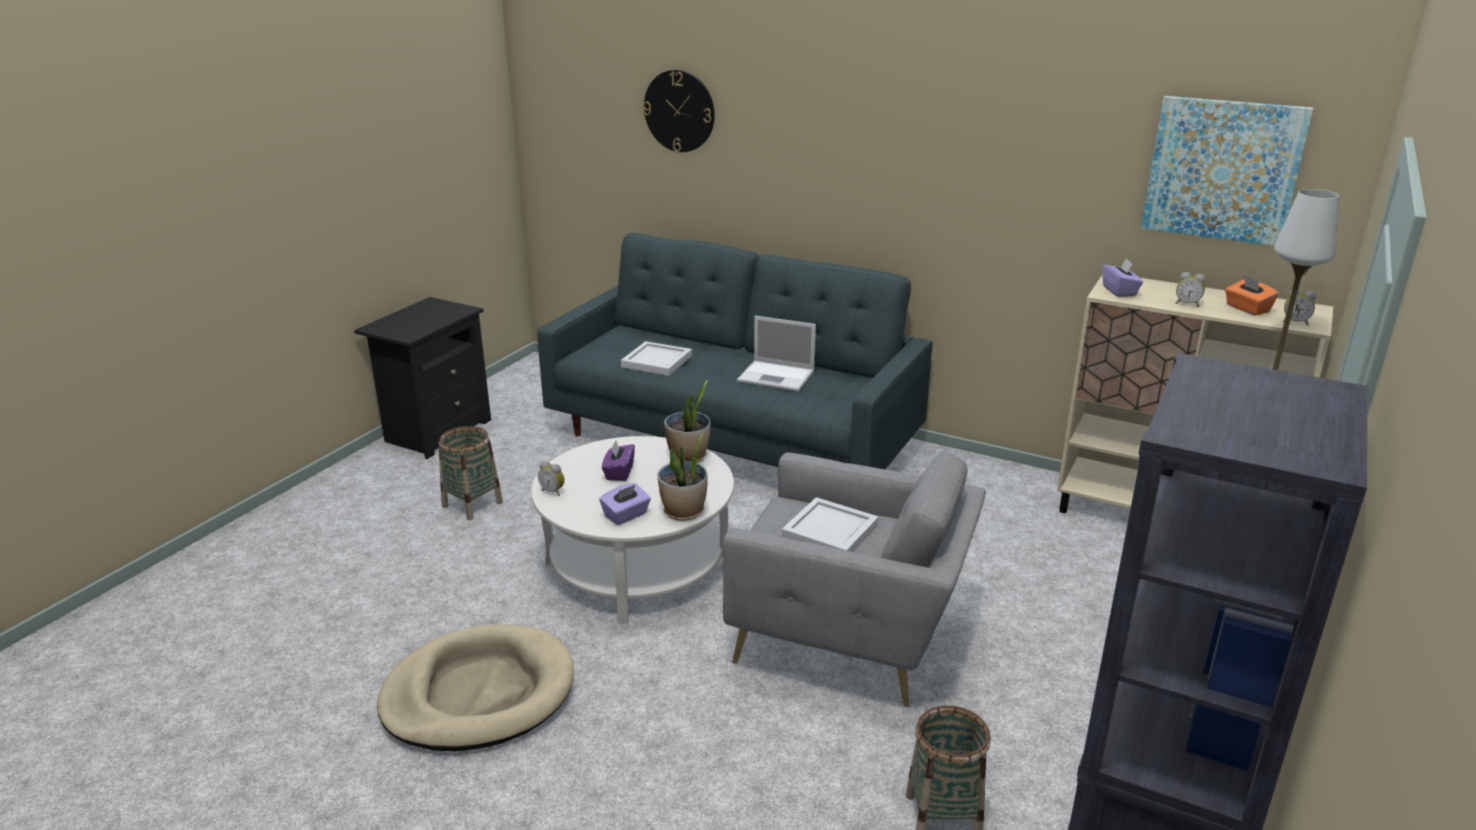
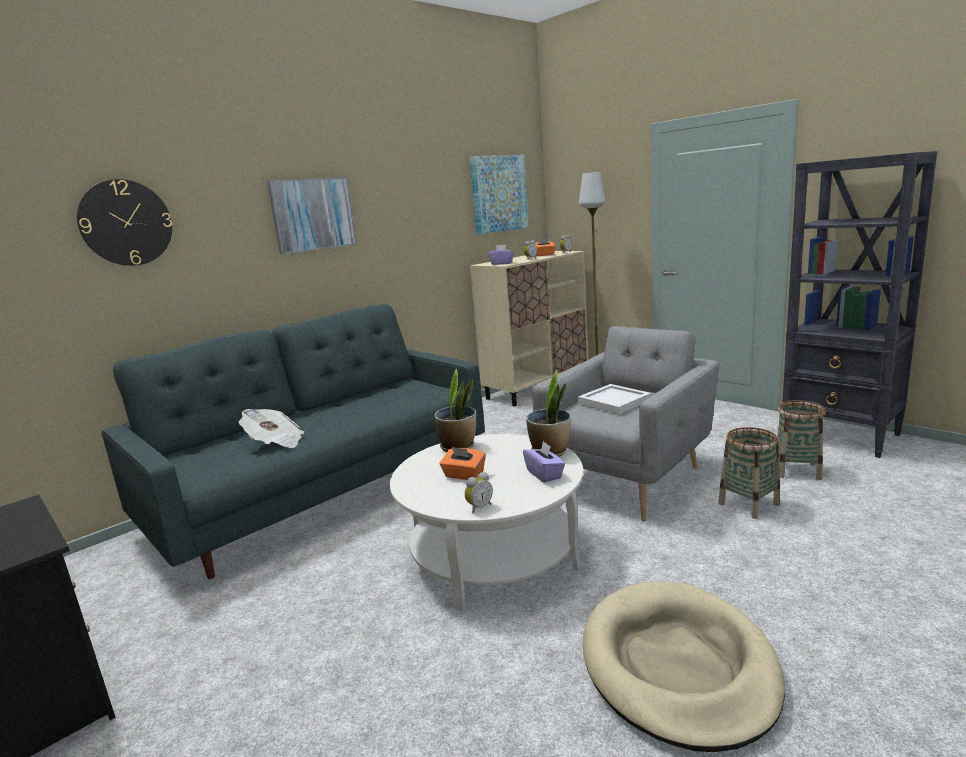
camera: 70 degrees left, 10 degrees down
basket [439,426,503,520] -> basket moved to [718,427,780,519]
purple tissue box [602,440,635,481] -> orange tissue box [440,447,486,480]
white tray [621,341,692,376] -> newspaper [239,409,304,448]
laptop [737,316,816,391] -> none
none -> picture [267,177,357,254]

